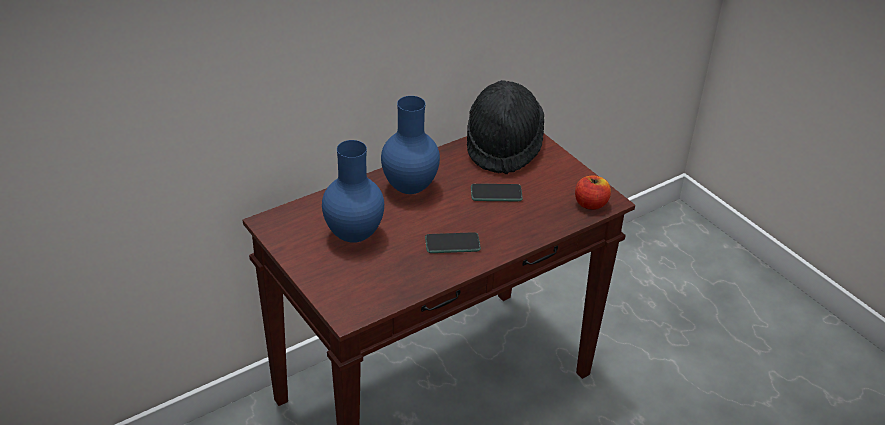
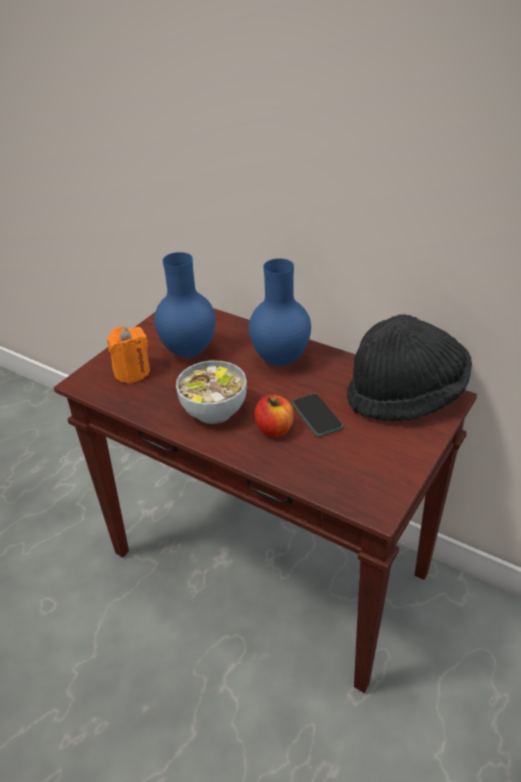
camera: 70 degrees right, 0 degrees up
phone [425,232,481,253] -> bowl [176,361,247,424]
apple [575,175,611,210] -> apple moved to [254,394,294,437]
none -> orange candle [107,327,150,384]

